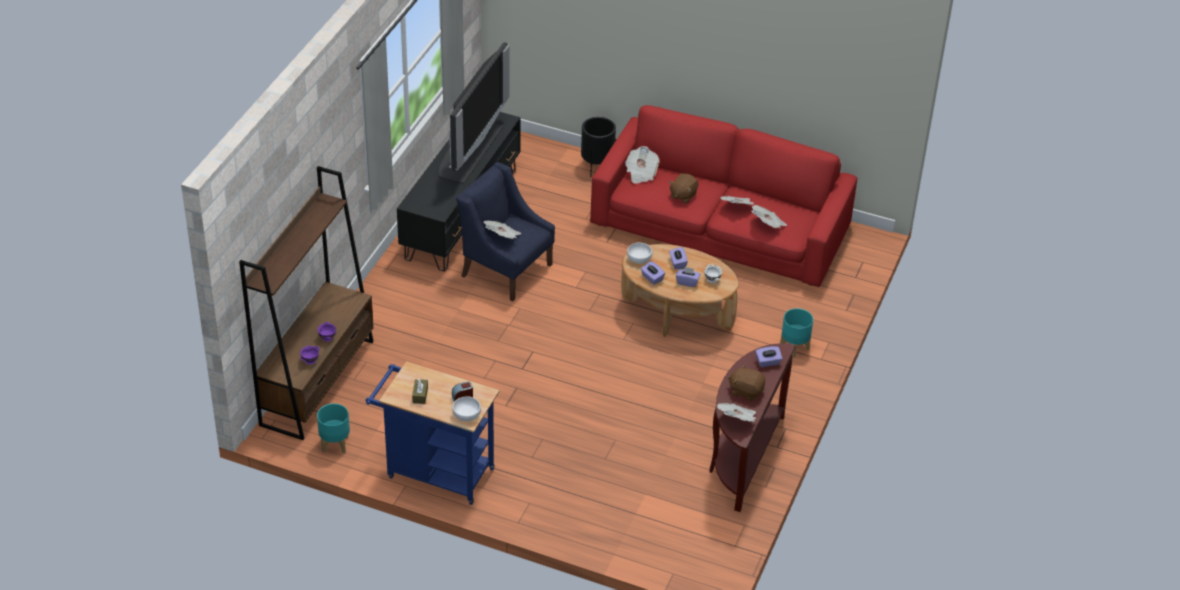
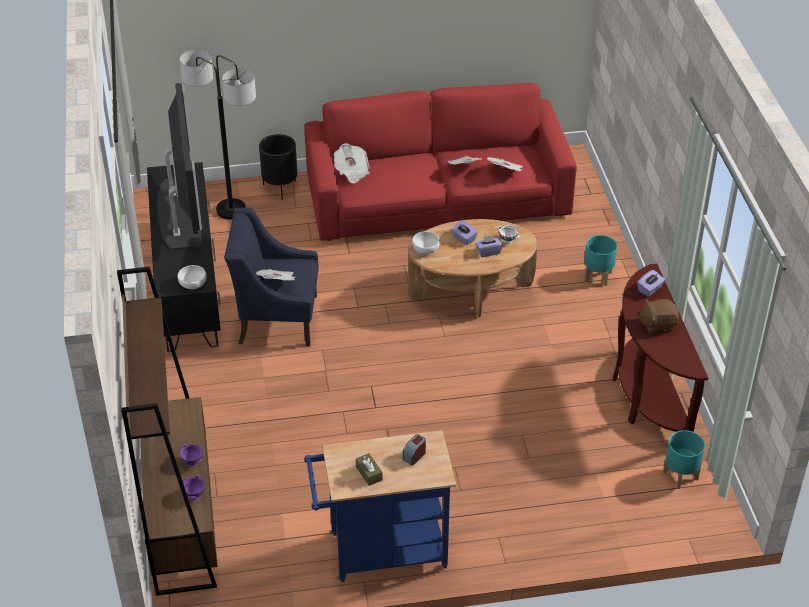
camera: 30 degrees left, 0 degrees up
turquoise planter [317,403,350,453] -> turquoise planter moved to [663,430,705,489]
white bowl [452,396,481,422] -> white bowl moved to [178,265,207,289]
purple tissue box [641,261,665,285] -> none
brown plush toy [669,173,699,203] -> none
newspaper [717,403,756,422] -> none
none -> floor lamp [180,49,256,220]

